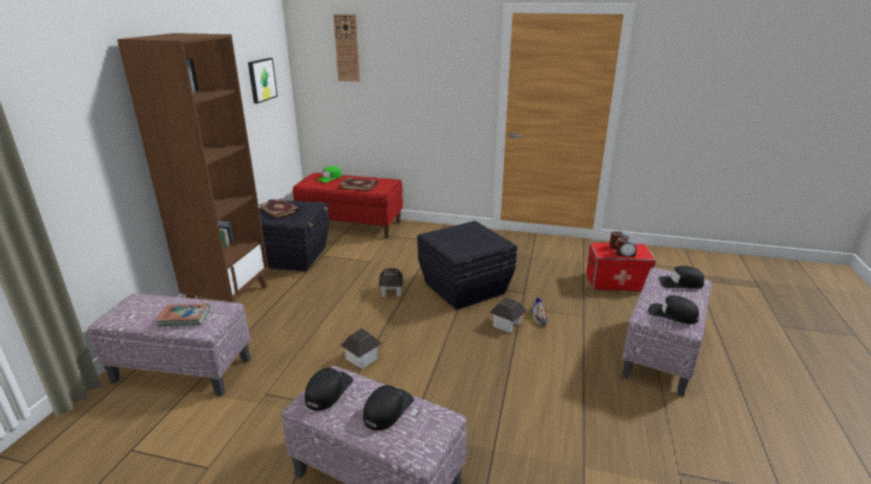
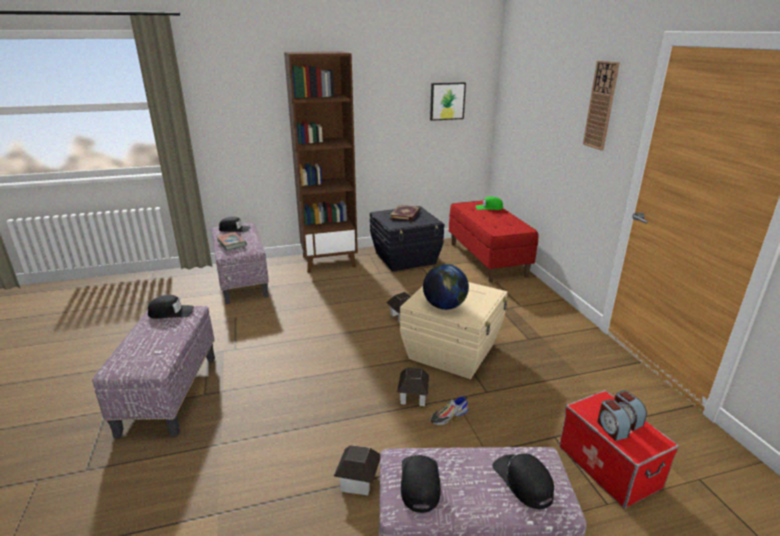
camera: 60 degrees right, 0 degrees up
wall clock [333,14,360,82] -> wall clock moved to [583,60,620,151]
book [339,178,378,191] -> none
toy house [341,328,382,369] -> toy house moved to [334,445,380,495]
black cap [363,385,414,431] -> black cap moved to [219,217,250,232]
black storage box [417,221,517,310] -> beige storage box [400,282,508,379]
none -> globe [423,264,469,310]

